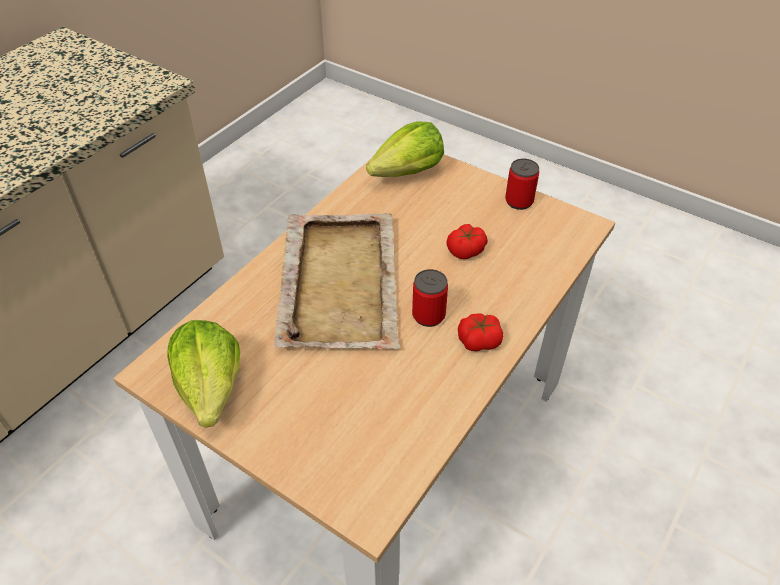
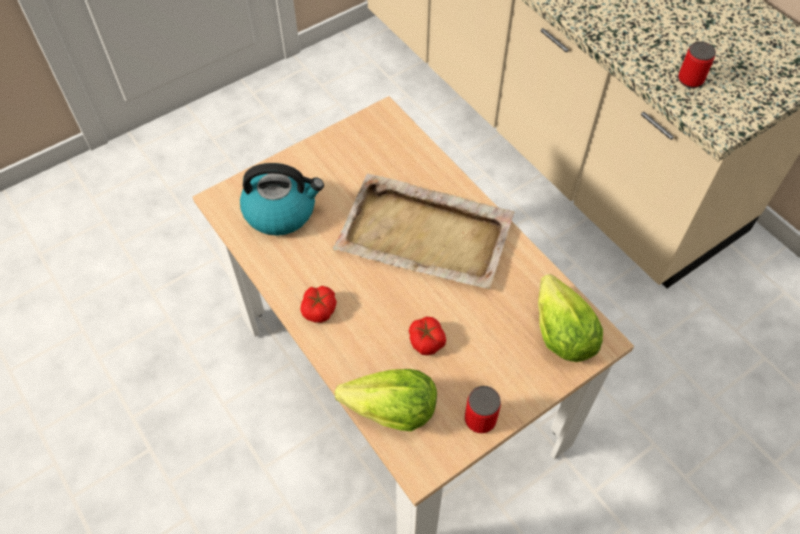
camera: 110 degrees right, 10 degrees up
lettuce [167,320,240,427] -> lettuce moved to [335,369,437,431]
can [412,269,448,327] -> can moved to [678,41,716,88]
none -> kettle [240,163,324,236]

